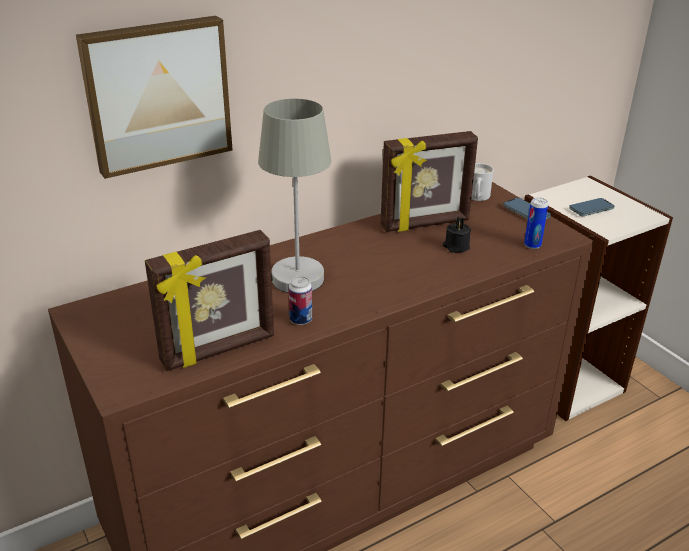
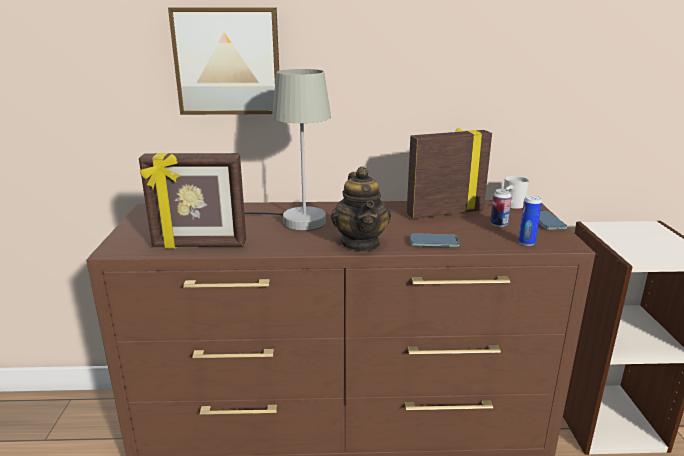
camera: 30 degrees right, 10 degrees down
can [289,276,312,325] -> can moved to [490,189,512,227]
picture frame [380,131,478,232] -> picture frame turned 150 degrees clockwise [407,127,492,219]
black candle [443,217,471,253] -> none
phone [569,198,614,216] -> phone moved to [410,233,460,247]
none -> teapot [331,166,391,251]

